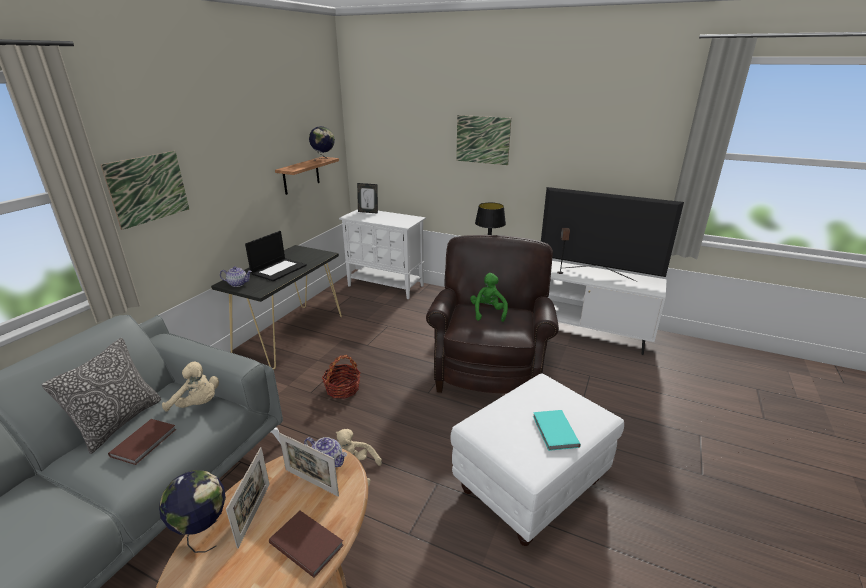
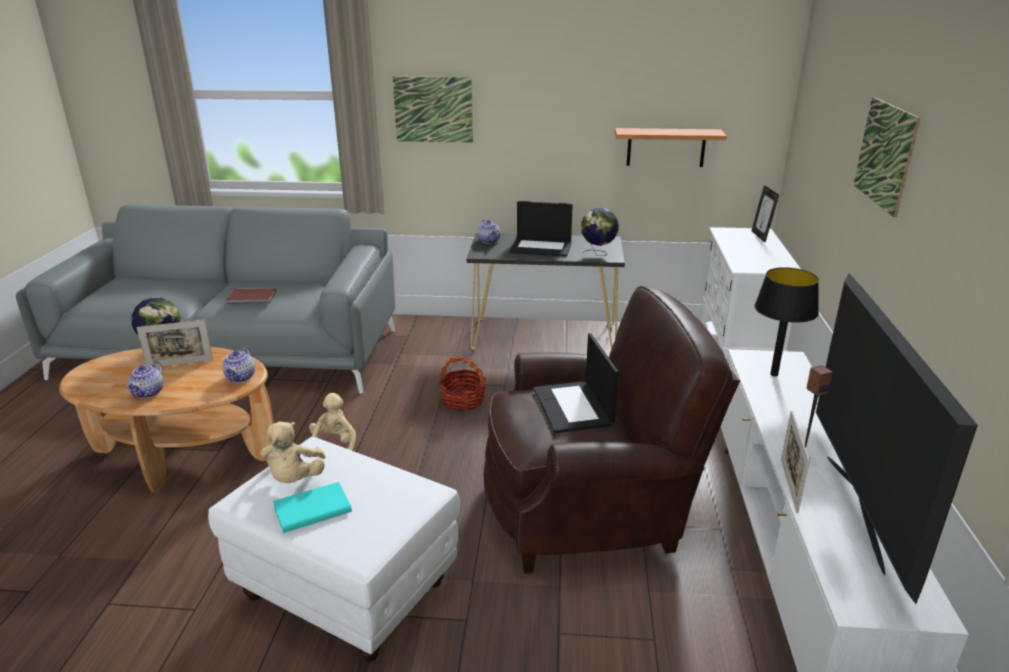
camera: 70 degrees right, 0 degrees up
pillow [42,338,161,454] -> none
beige plush toy [162,362,219,412] -> beige plush toy moved to [261,421,325,483]
brown book [269,511,344,578] -> teapot [125,361,164,398]
picture frame [279,433,339,497] -> picture frame moved to [781,411,810,513]
globe [309,126,335,161] -> globe moved to [581,208,619,256]
green plush toy [470,273,508,322] -> laptop [533,333,619,433]

